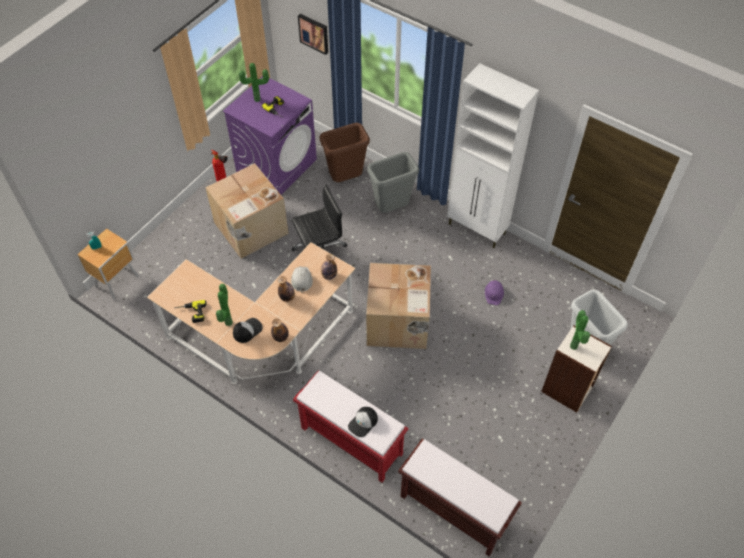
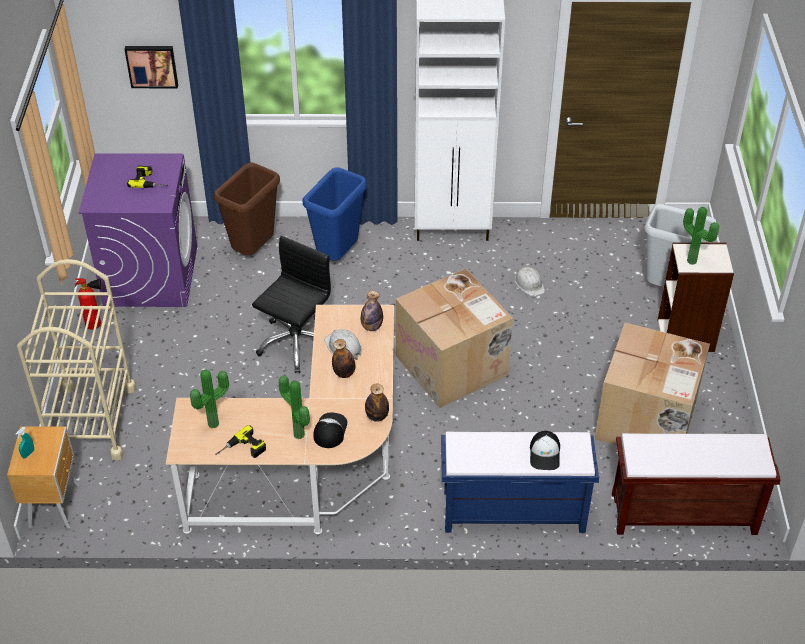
camera: 35 degrees left, 10 degrees down
cardboard box [205,163,289,259] -> cardboard box moved to [595,322,710,445]
potted plant [239,63,269,102] -> potted plant moved to [190,369,229,428]
red bench [293,370,409,482] -> blue bench [441,432,599,533]
grey trash can [367,152,419,213] -> blue trash can [303,167,367,261]
purple hard hat [485,279,504,305] -> white hard hat [514,267,545,297]
none -> beige cart [17,259,136,461]

